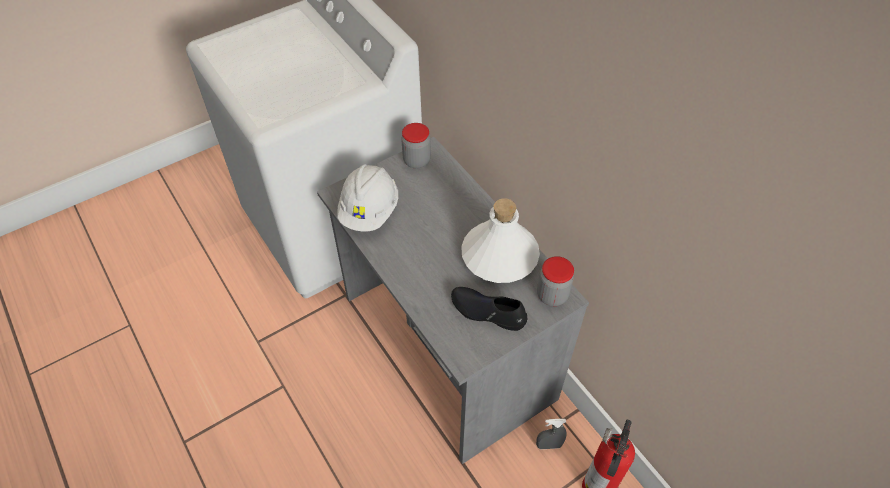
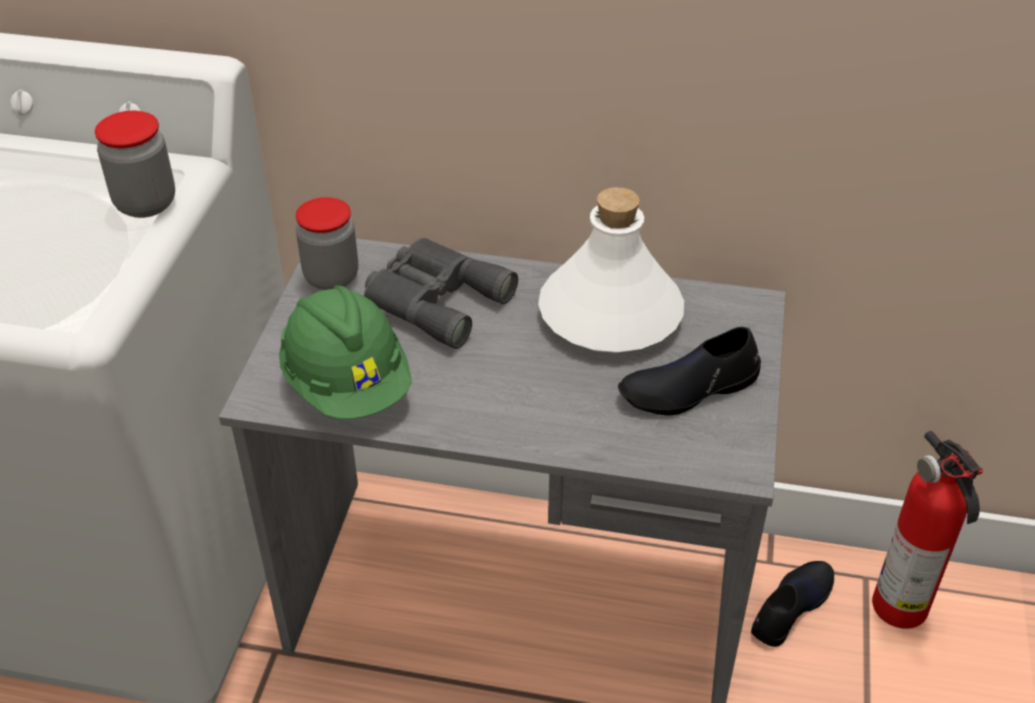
camera: 45 degrees left, 10 degrees down
white hard hat [337,164,398,231] -> green hard hat [279,285,412,419]
grey spray bottle [536,419,566,449] -> black shoe [751,561,834,647]
jar [537,256,574,306] -> jar moved to [95,111,175,218]
none -> grey binoculars [364,238,518,349]

